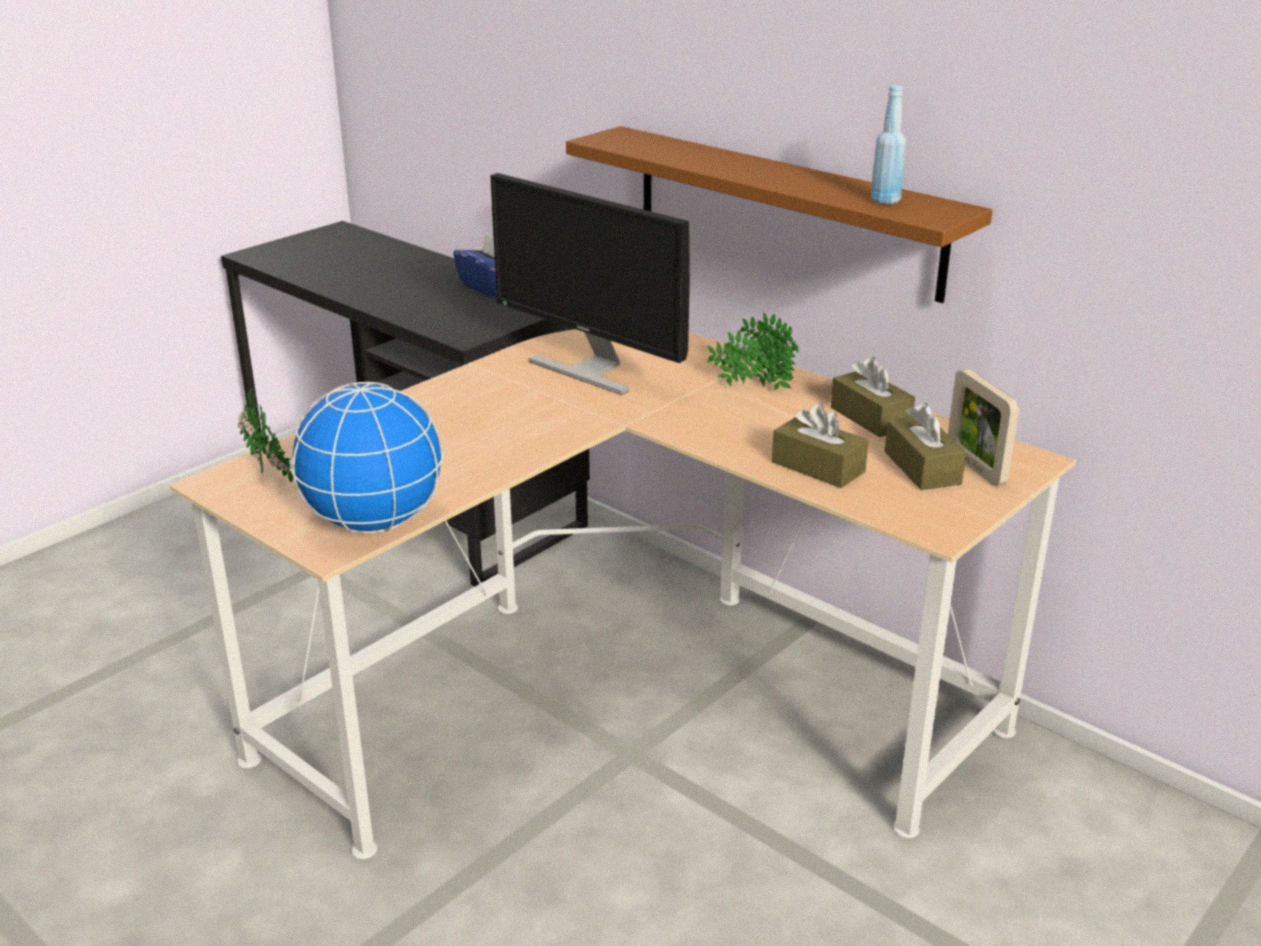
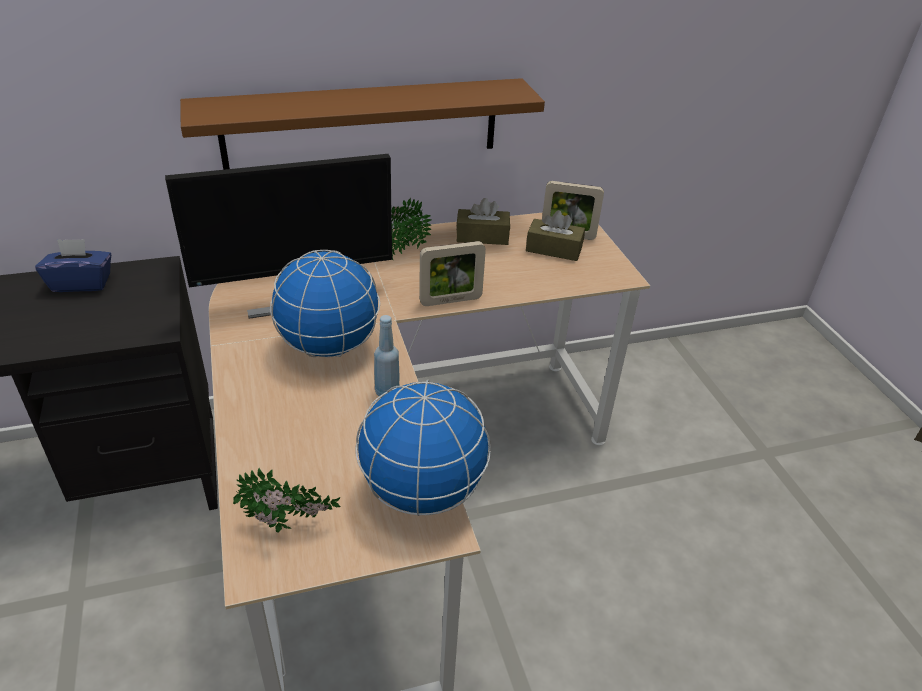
camera: 60 degrees left, 10 degrees up
brown tissue box [772,403,869,488] -> none
blue bottle [871,85,906,204] -> blue bottle moved to [374,315,400,398]
none -> globe [270,250,380,357]
none -> picture frame [419,241,486,306]

